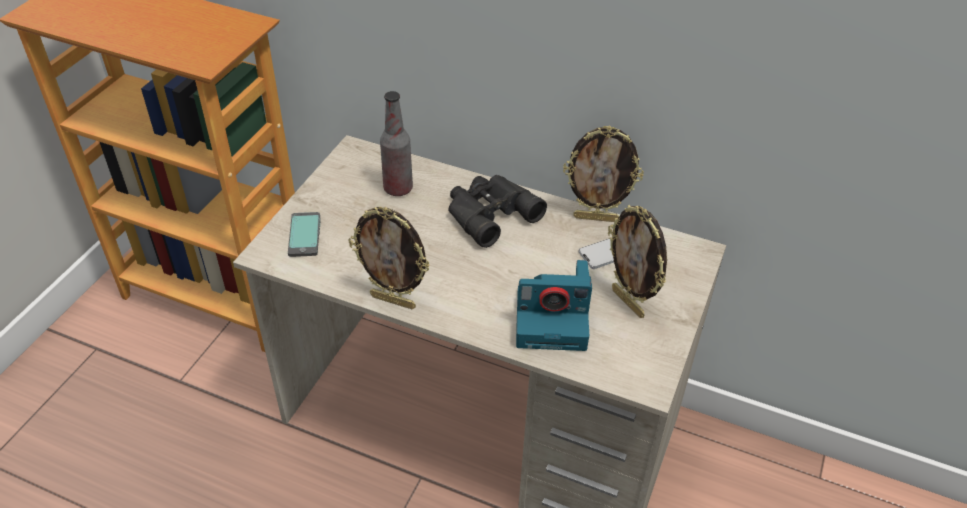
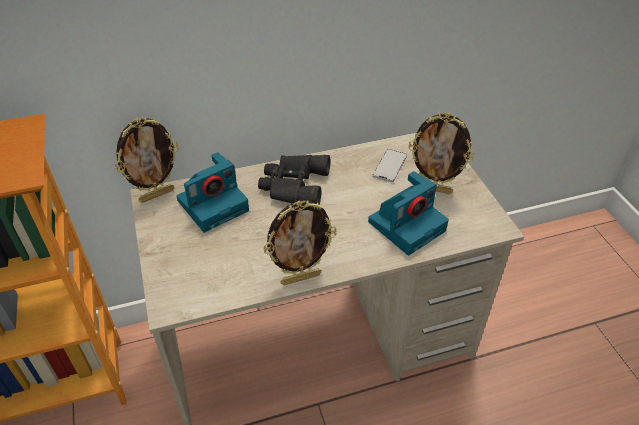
camera: 40 degrees left, 0 degrees up
phone [288,212,321,257] -> none
bottle [380,91,413,196] -> camera [176,152,249,232]
picture frame [563,125,644,222] -> picture frame moved to [115,118,179,203]

